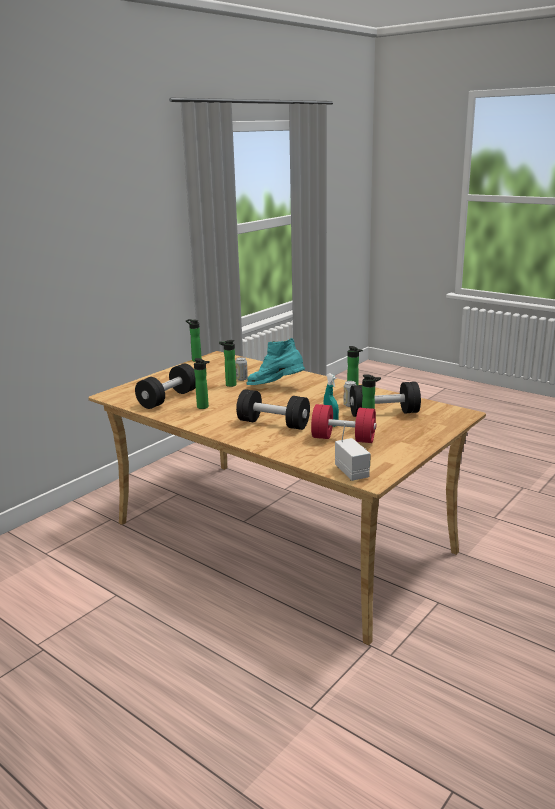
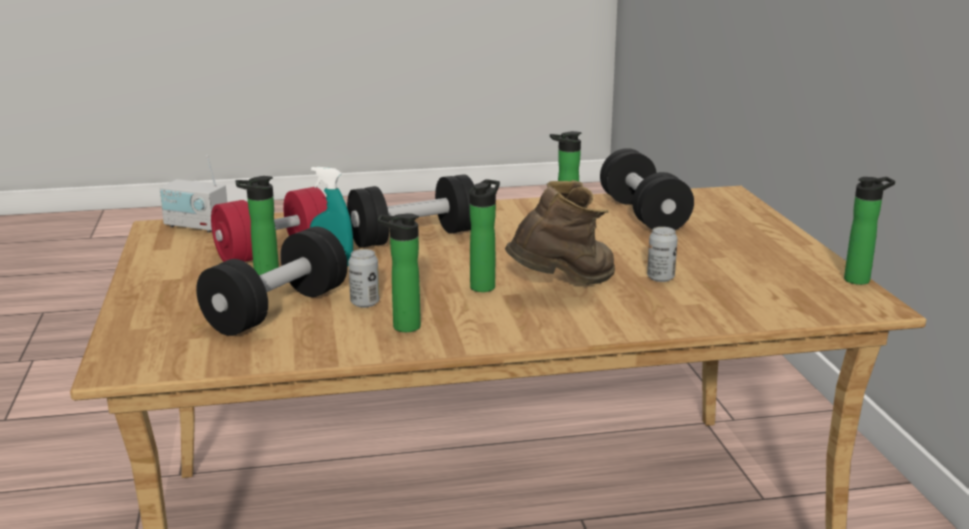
camera: 130 degrees right, 0 degrees up
bottle [219,340,237,387] -> bottle moved to [470,179,500,292]
turquoise boot [246,338,305,385] -> brown boot [505,180,615,285]

